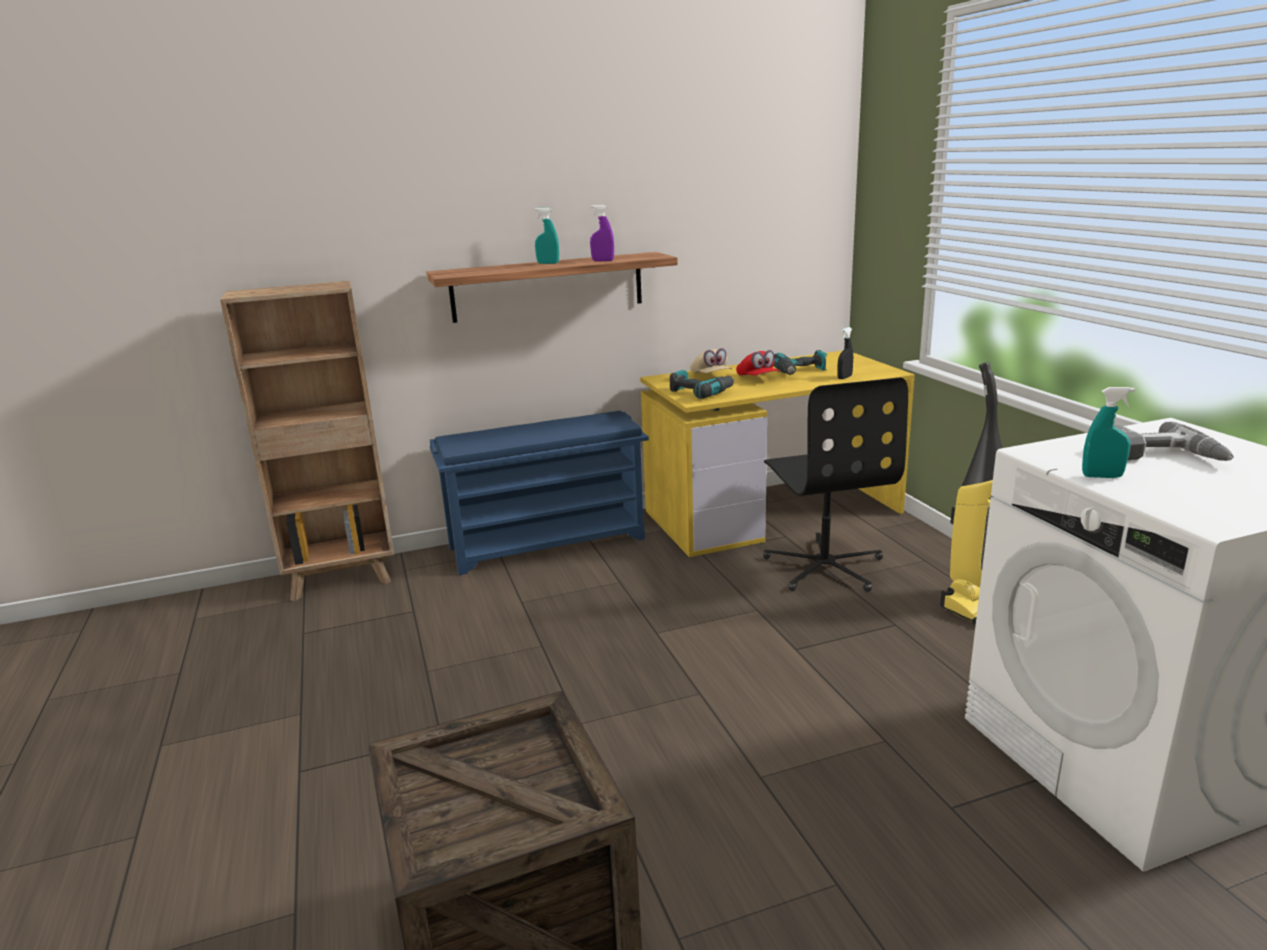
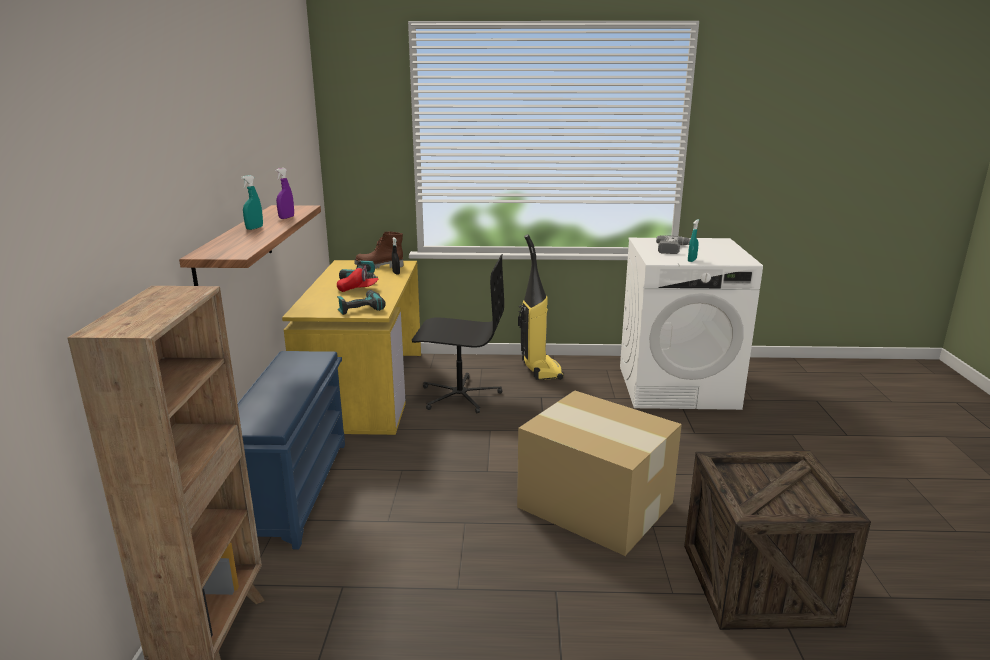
camera: 70 degrees left, 0 degrees up
beige cap [690,348,732,373] -> none
none -> brown boot [354,232,404,269]
none -> cardboard box [517,390,682,556]

